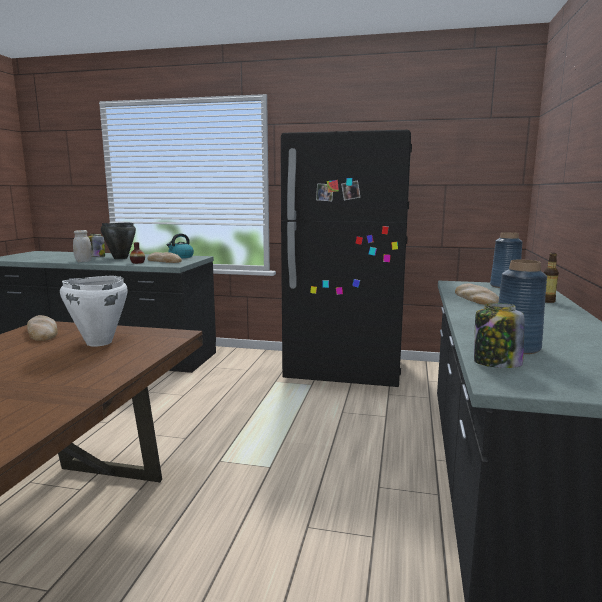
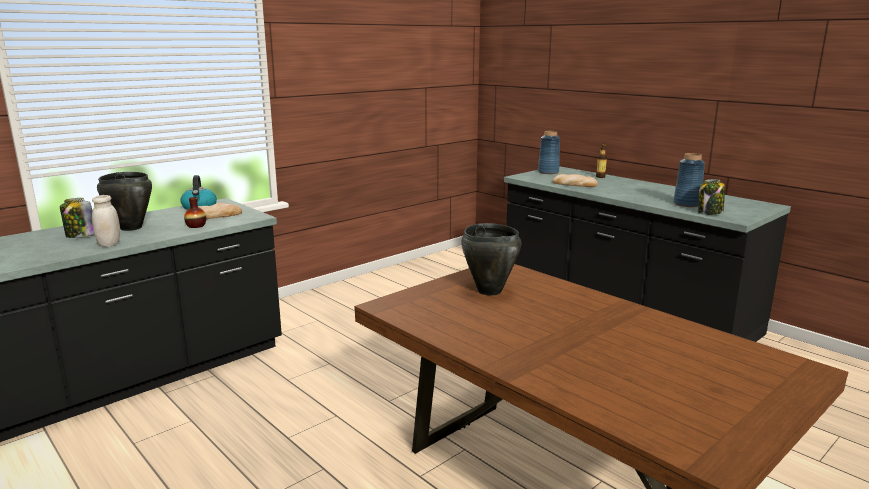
camera: 55 degrees left, 5 degrees up
bread [27,315,58,341] -> none
white cooking pot [60,276,128,346] -> black cooking pot [461,223,522,296]
black fridge [281,130,412,387] -> none

